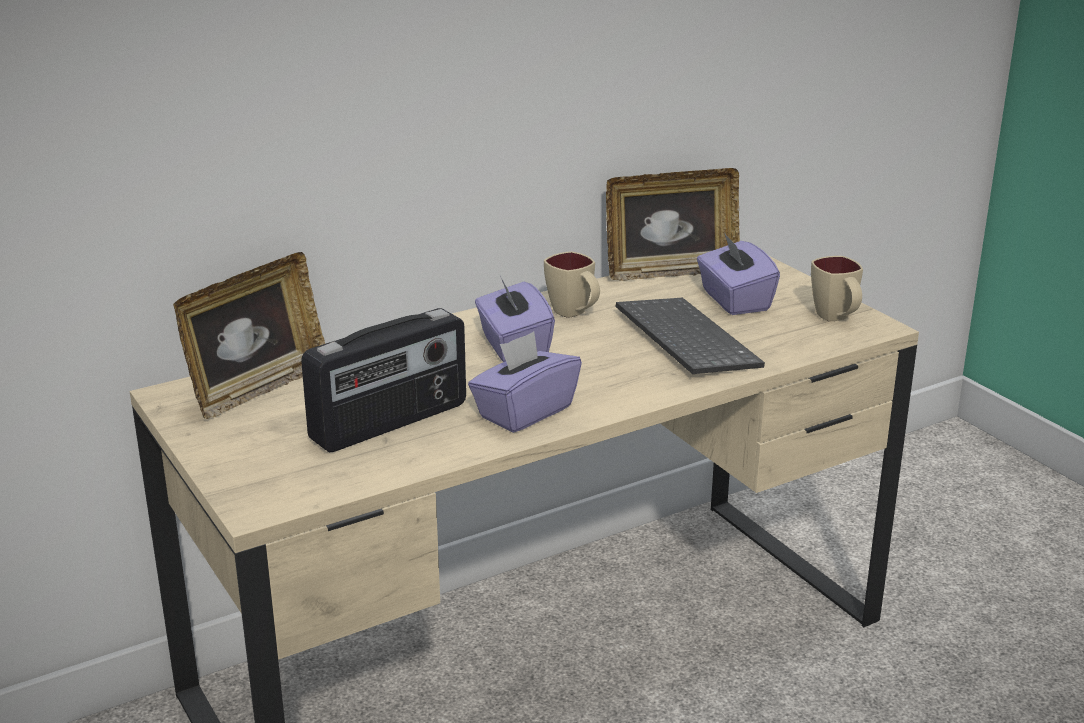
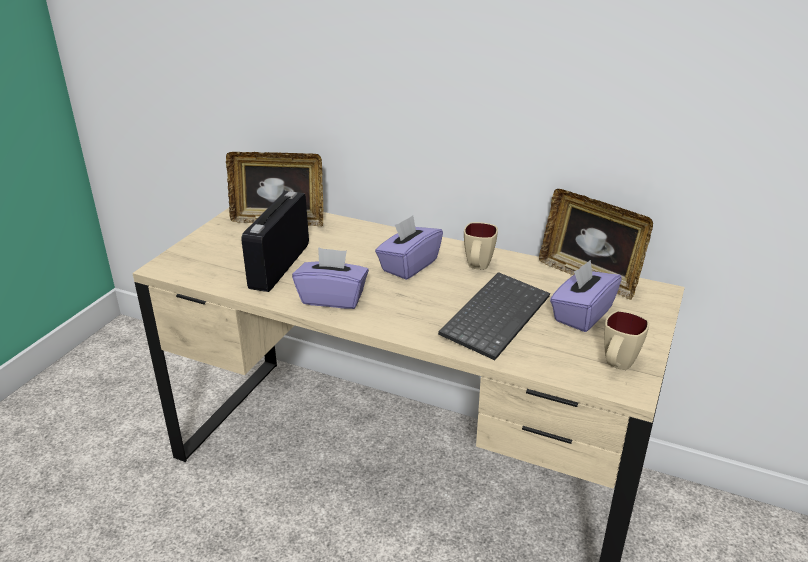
camera: 55 degrees right, 5 degrees up
radio [301,308,466,452] -> radio turned 90 degrees clockwise [241,191,309,292]

